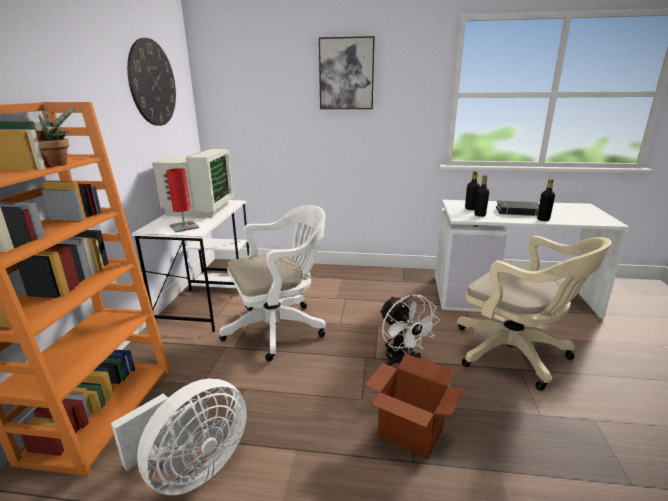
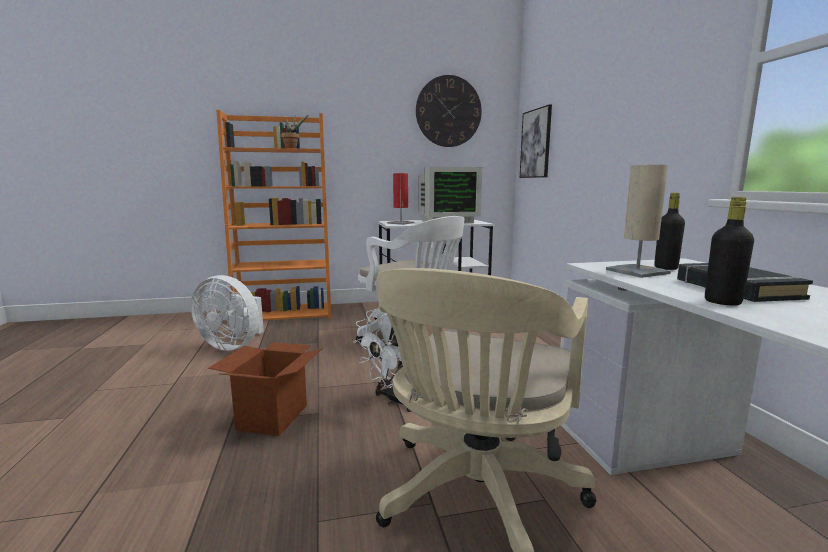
camera: 70 degrees right, 10 degrees down
picture [319,36,375,109] -> picture moved to [520,104,552,178]
black bottle [474,176,489,217] -> beige table lamp [606,165,671,278]

